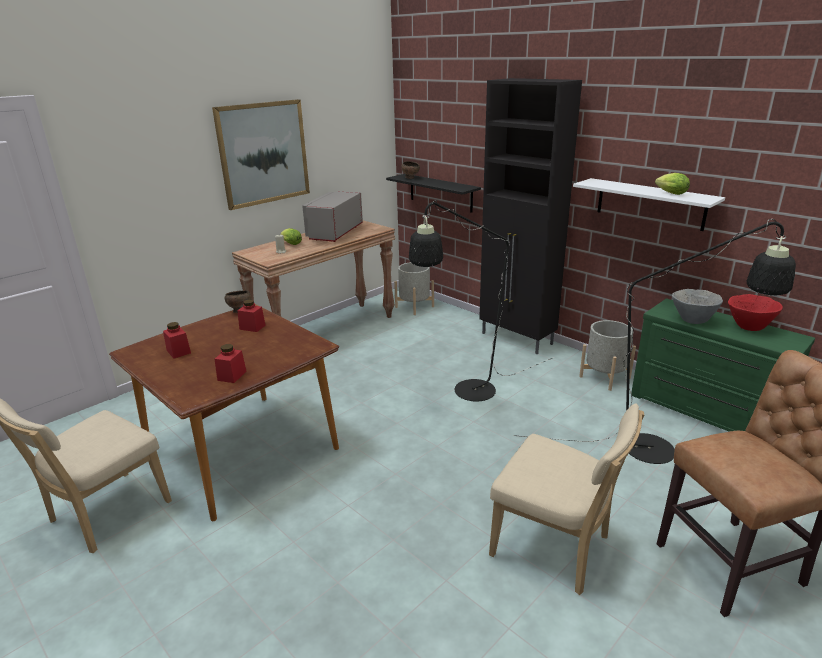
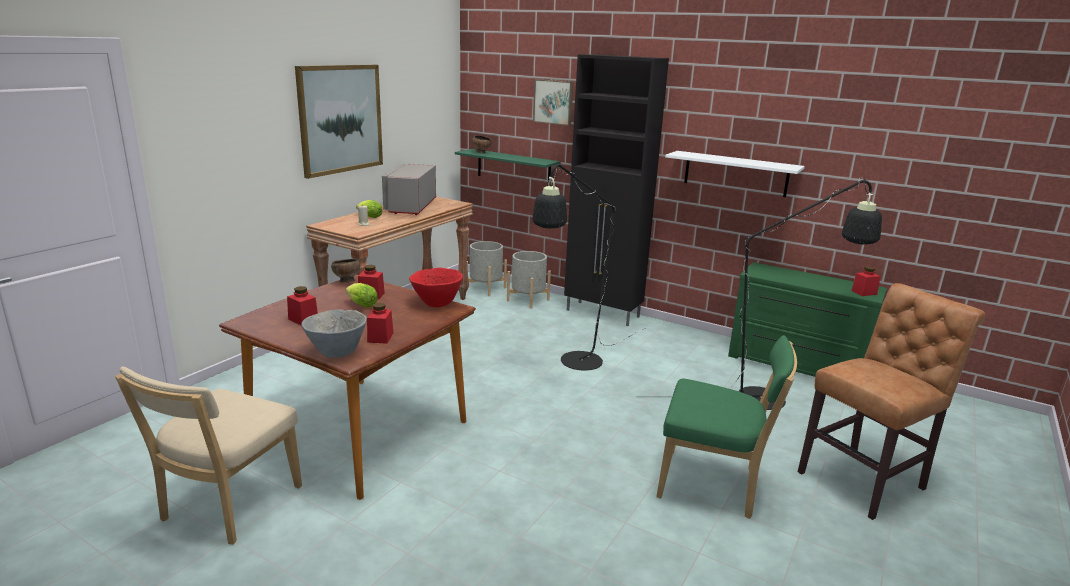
camera: 15 degrees left, 5 degrees down
black shelf [386,174,481,213] -> green shelf [455,149,560,186]
beige chair [489,403,644,595] -> green chair [656,335,797,519]
grey planter [579,320,636,391] -> grey planter moved to [507,251,551,309]
lettuce [655,173,690,195] -> lettuce moved to [345,283,378,308]
grey bowl [672,289,723,324] -> grey bowl moved to [301,309,367,358]
red bowl [728,294,783,331] -> red bowl moved to [409,267,463,307]
none -> picture [533,79,573,126]
none -> red jar [851,266,880,296]

